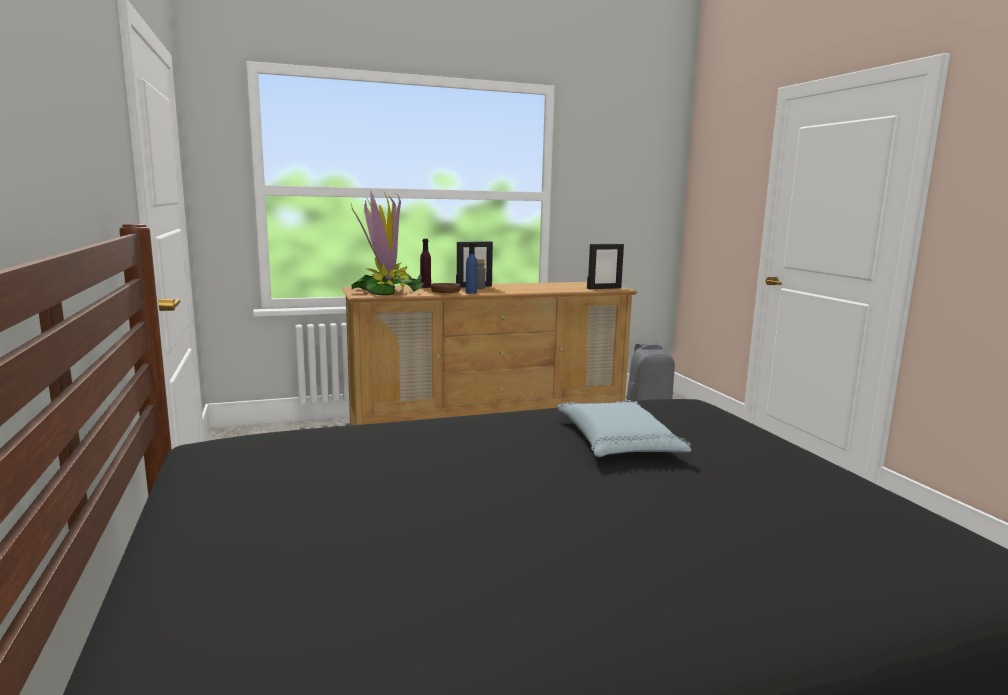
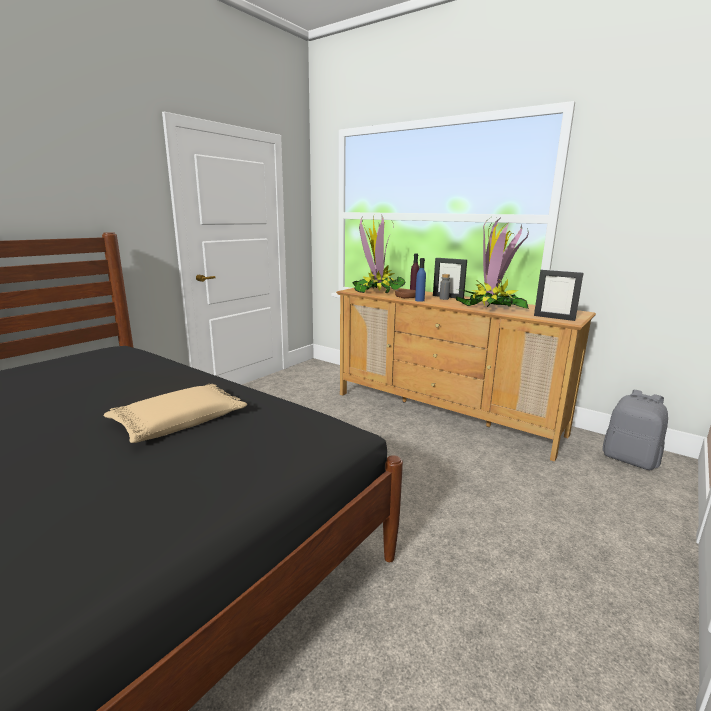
camera: 55 degrees right, 5 degrees up
blue pillow [557,400,692,457] -> beige pillow [103,383,247,443]
none -> potted plant [456,218,529,309]

